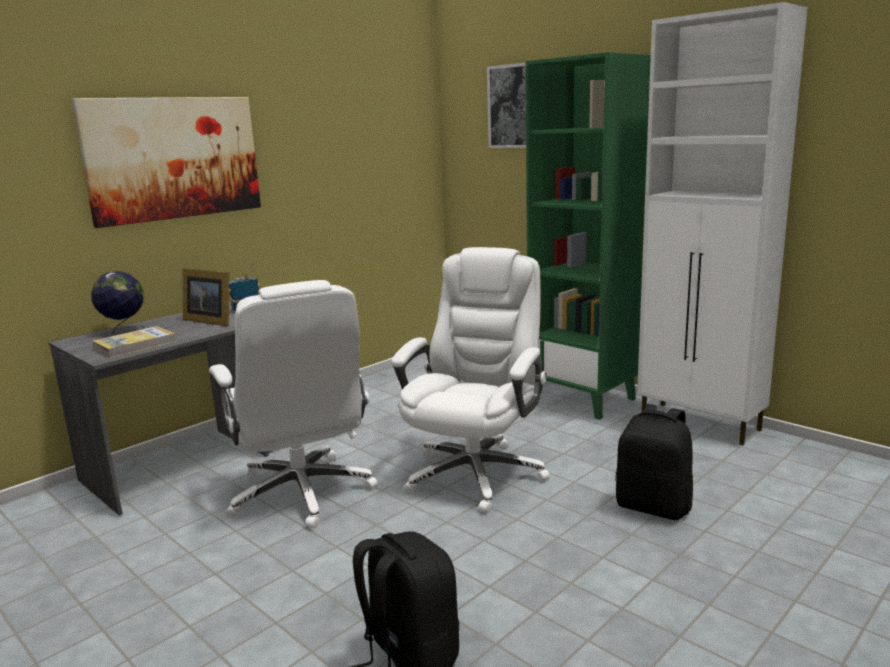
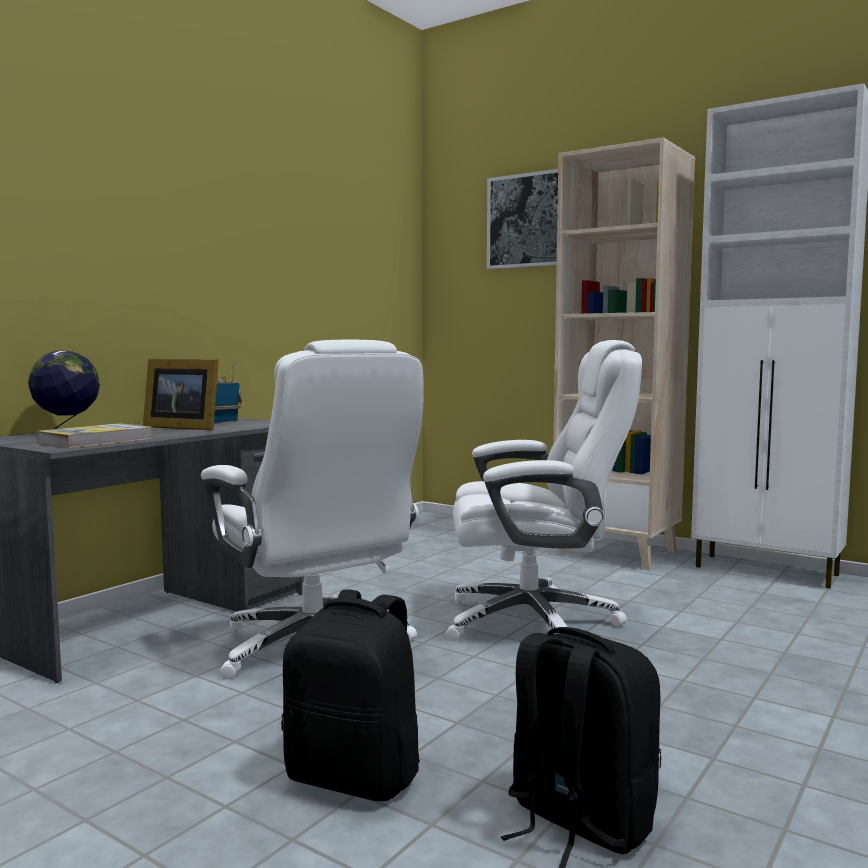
camera: 10 degrees left, 10 degrees down
picture [71,97,261,228] -> none
white office chair [391,247,550,513] -> white office chair turned 75 degrees clockwise [446,340,642,641]
green bookcase [526,52,651,420] -> beige bookcase [553,137,695,570]
black backpack [616,404,693,520] -> black backpack moved to [281,590,420,801]

